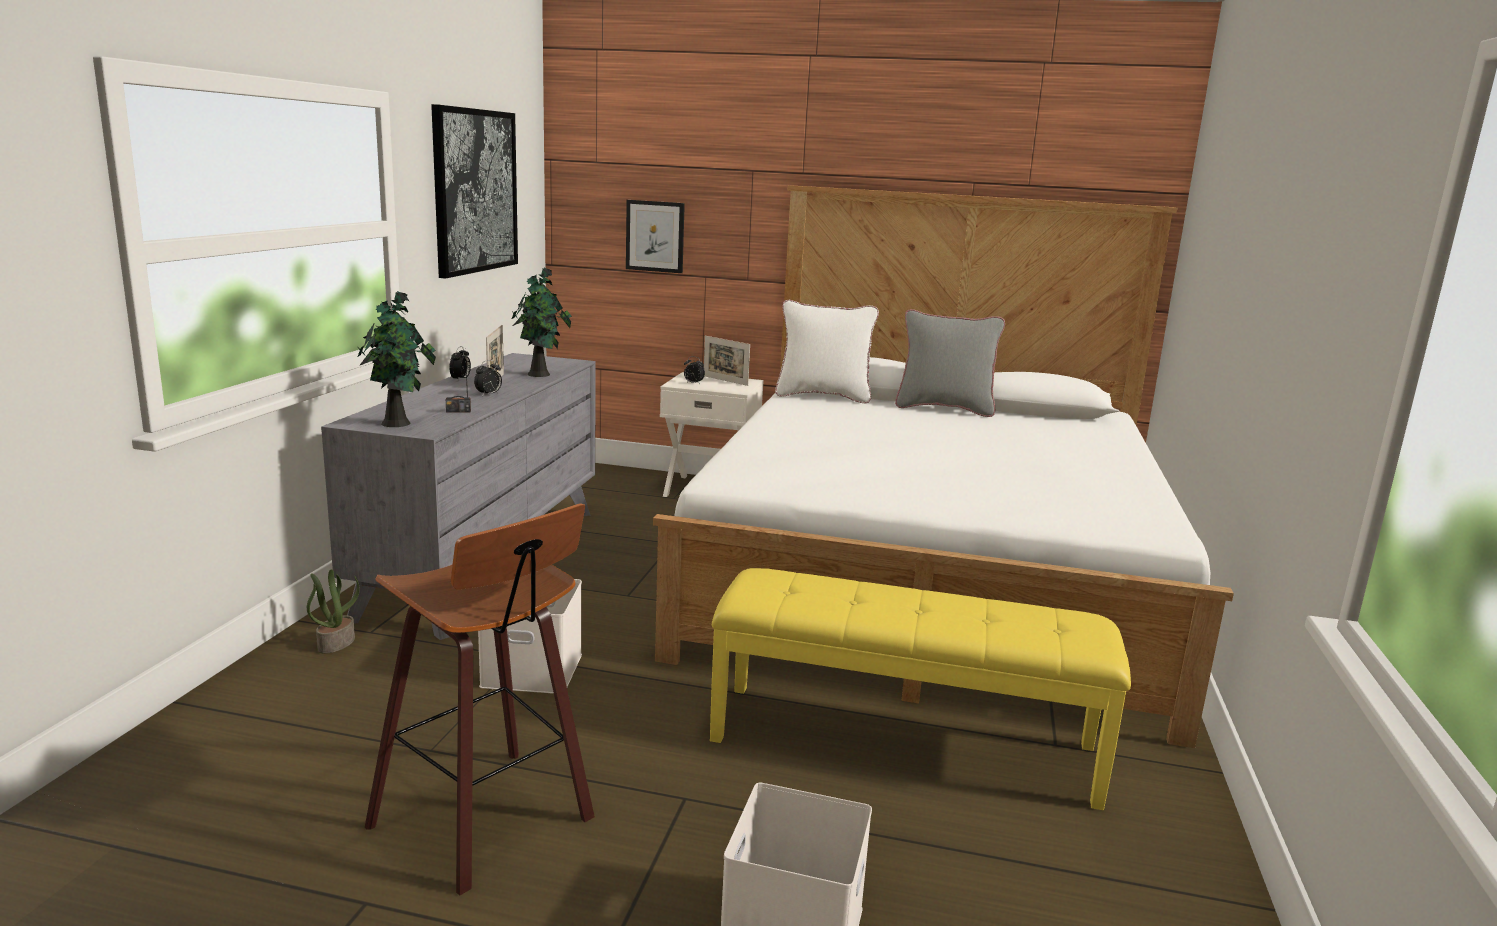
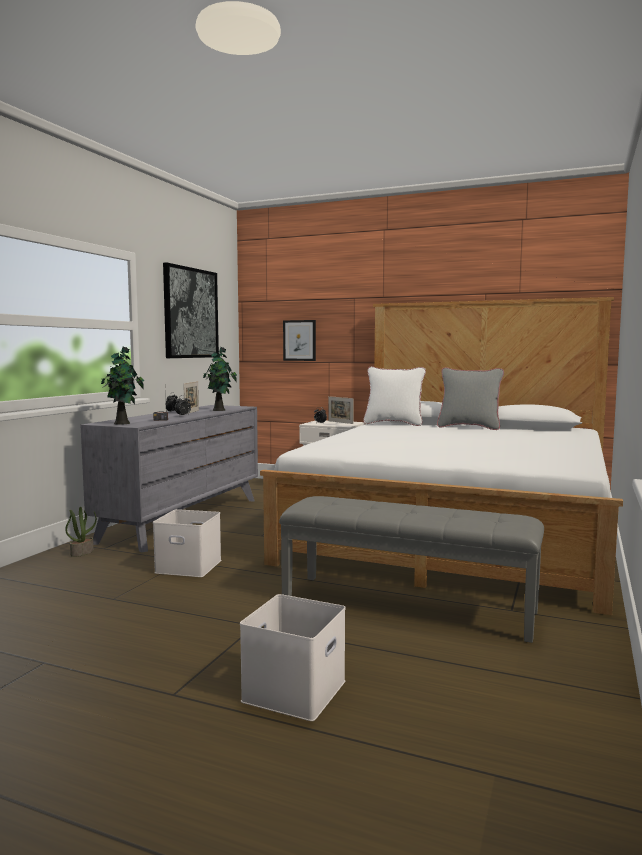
camera: 10 degrees right, 10 degrees down
stool [365,503,595,896] -> none
yellow bench [710,568,1131,810] -> grey bench [279,496,544,643]

